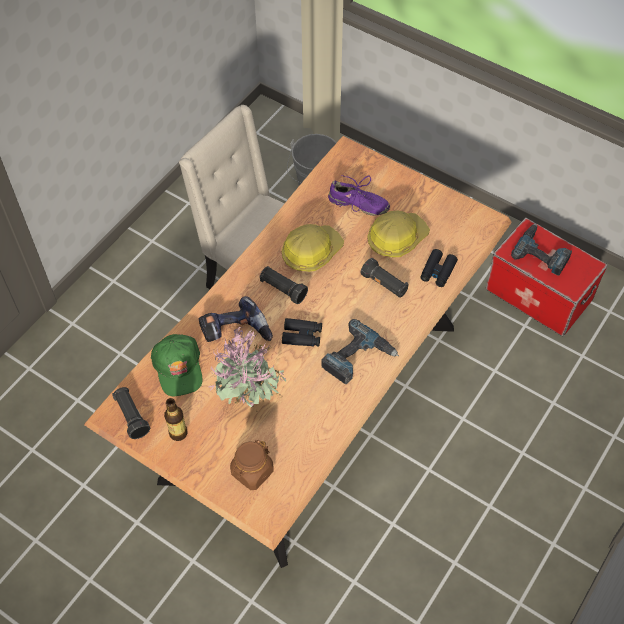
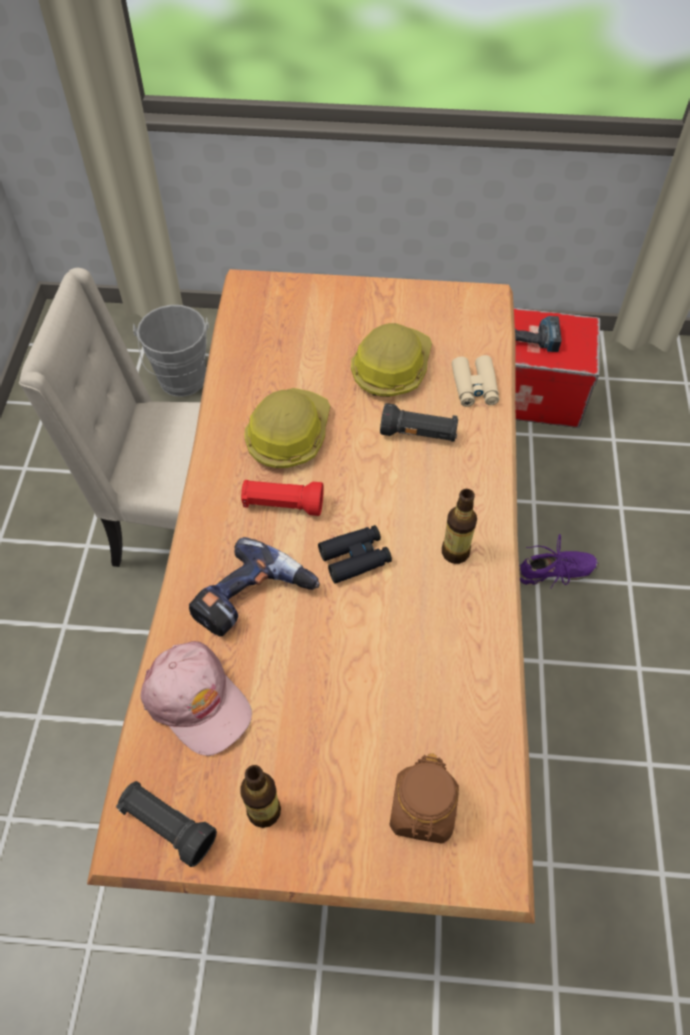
camera: 30 degrees left, 0 degrees up
green cap [151,334,202,396] -> pink cap [140,641,252,756]
potted plant [209,327,287,411] -> none
black flashlight [260,266,308,304] -> red flashlight [241,480,324,516]
power drill [322,319,399,385] -> bottle [442,489,477,564]
purple shoe [328,175,390,216] -> purple shoe moved to [519,534,599,588]
black binoculars [420,249,458,287] -> beige binoculars [452,355,499,407]

